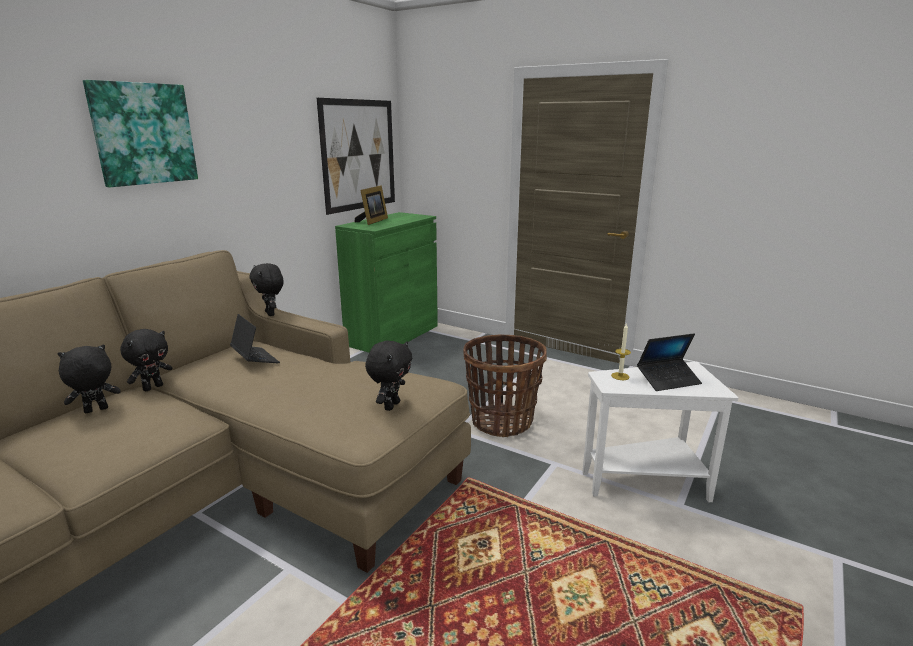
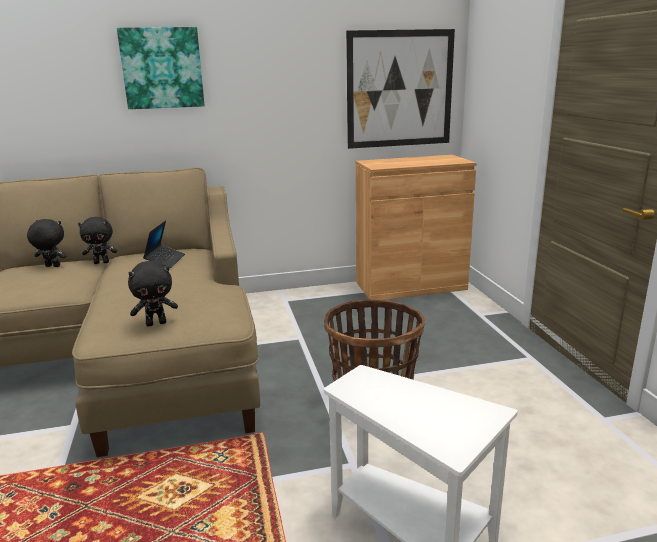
camera: 45 degrees right, 0 degrees up
black plush toy [249,263,284,316] -> none
green cabinet [335,212,438,352] -> brown cabinet [356,155,476,300]
picture frame [355,185,388,225] -> none
candle [611,324,631,380] -> none
laptop [637,333,702,391] -> none

